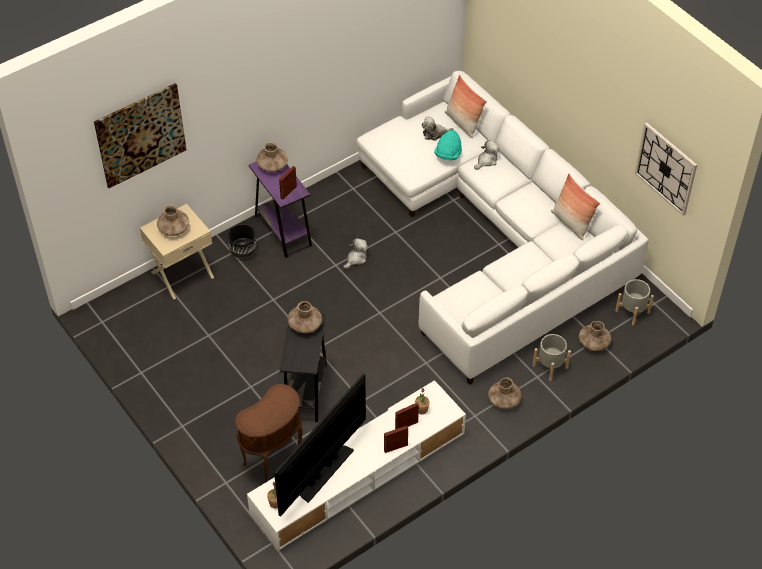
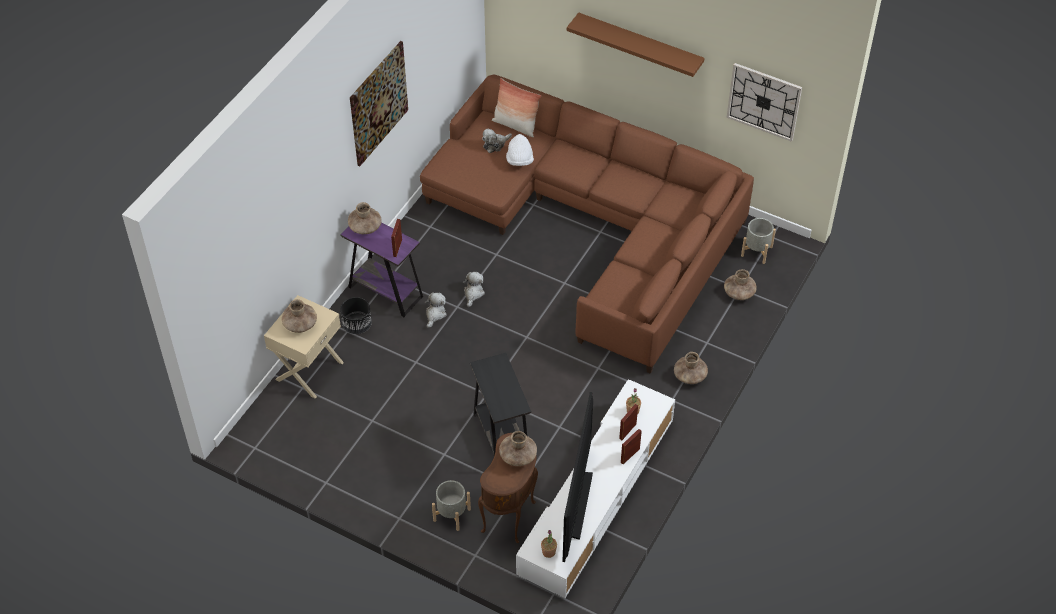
camera: 25 degrees left, 0 degrees up
picture [94,83,187,188] -> picture moved to [350,41,408,166]
brown vase [288,301,322,333] -> brown vase moved to [499,431,537,466]
white sofa [356,71,649,385] -> brown sofa [420,75,754,374]
turquoise hat [434,130,462,160] -> white hat [506,134,534,166]
plush toy [474,140,499,170] -> plush toy moved to [425,293,447,328]
grey planter [533,334,571,381] -> grey planter moved to [432,480,471,531]
pillow [551,174,600,240] -> none
none -> brown shelf [567,13,705,77]

